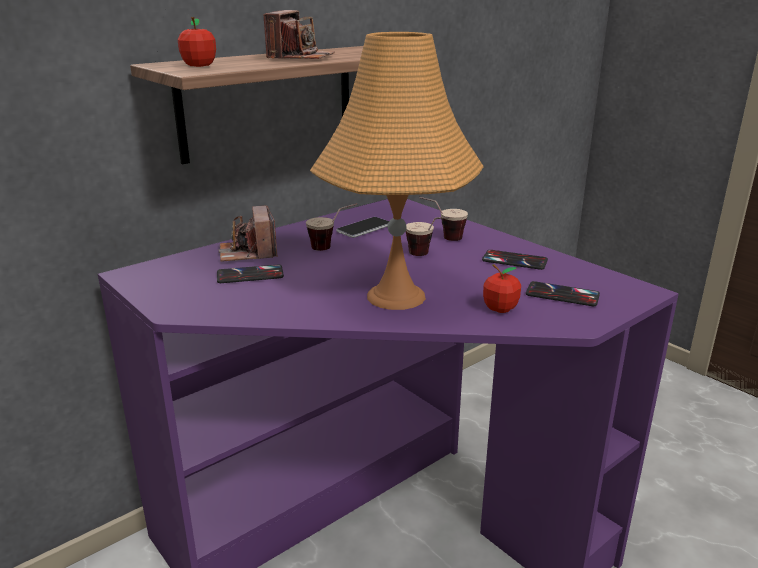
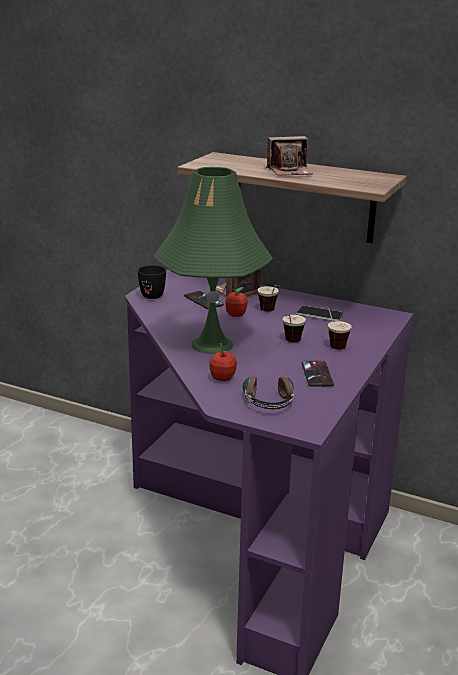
camera: 65 degrees right, 0 degrees up
apple [178,17,216,67] -> apple moved to [225,287,248,317]
orange table lamp [310,32,484,310] -> green table lamp [154,167,273,354]
phone [526,281,600,306] -> headphones [243,372,294,409]
none -> black mug [138,265,166,299]

